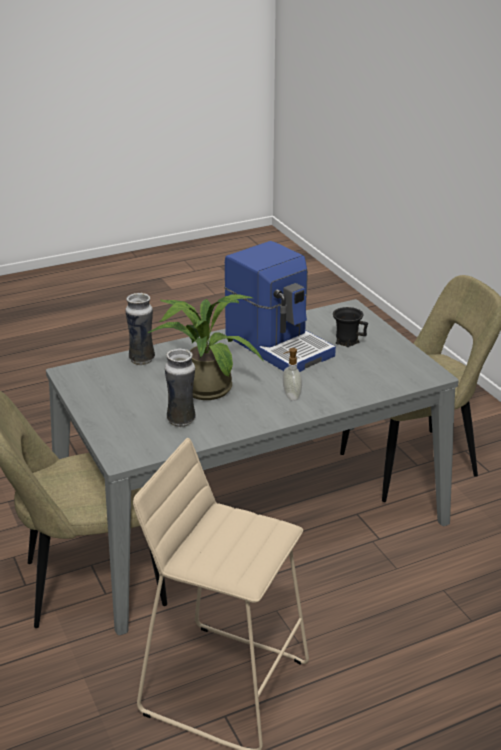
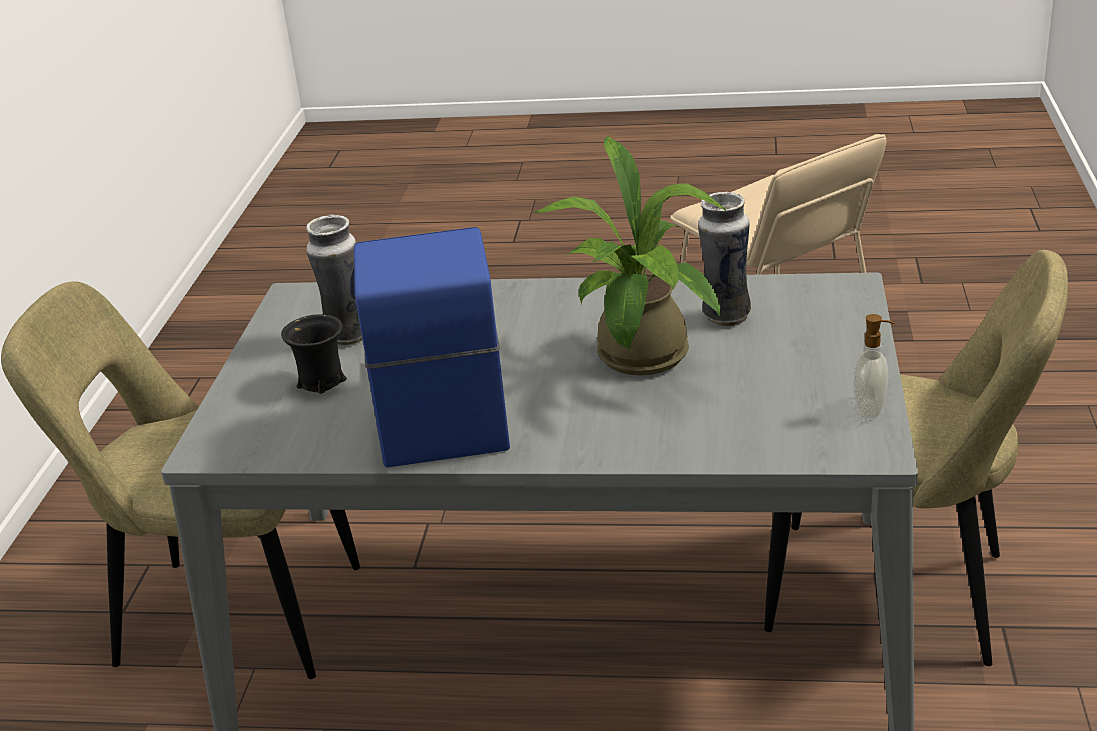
camera: 145 degrees left, 0 degrees up
vase [126,293,155,365] -> vase moved to [306,215,362,345]
soap dispenser [283,348,302,401] -> soap dispenser moved to [854,314,895,418]

